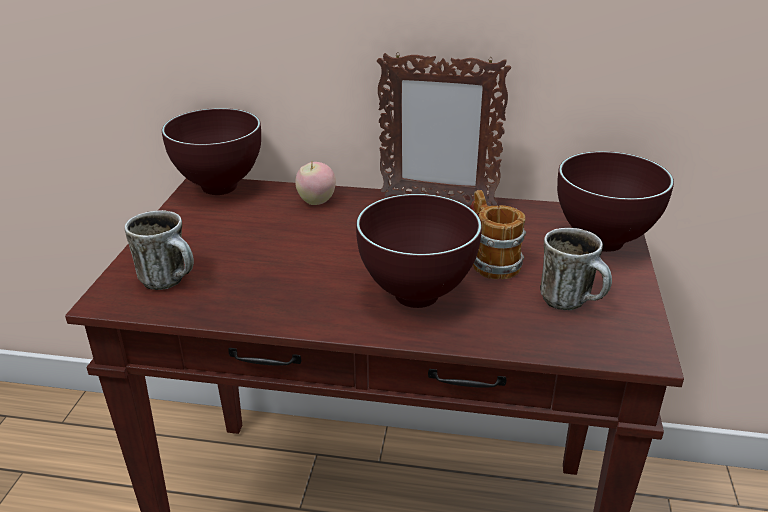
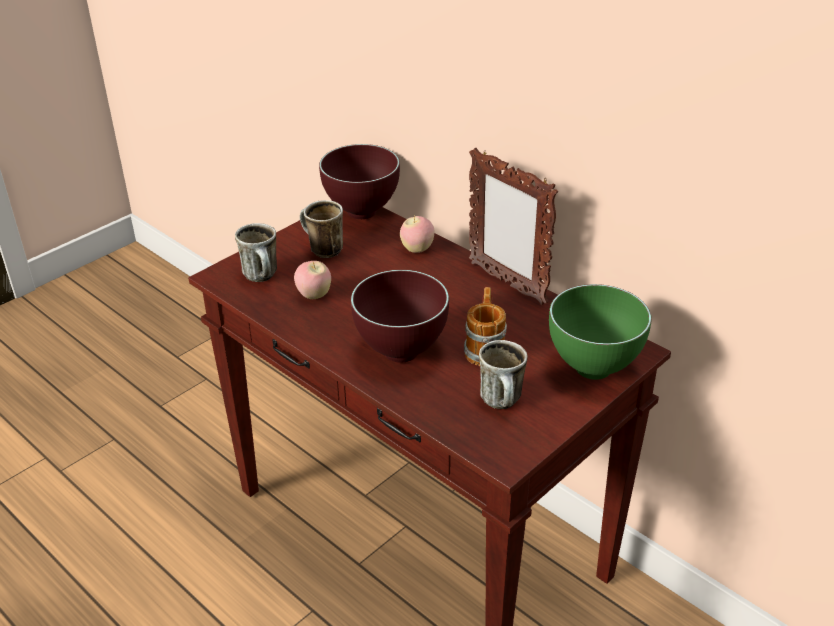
camera: 35 degrees right, 5 degrees up
brown bowl [557,151,674,252] -> green bowl [549,284,652,380]
none -> apple [294,261,331,299]
none -> mug [300,200,343,258]

